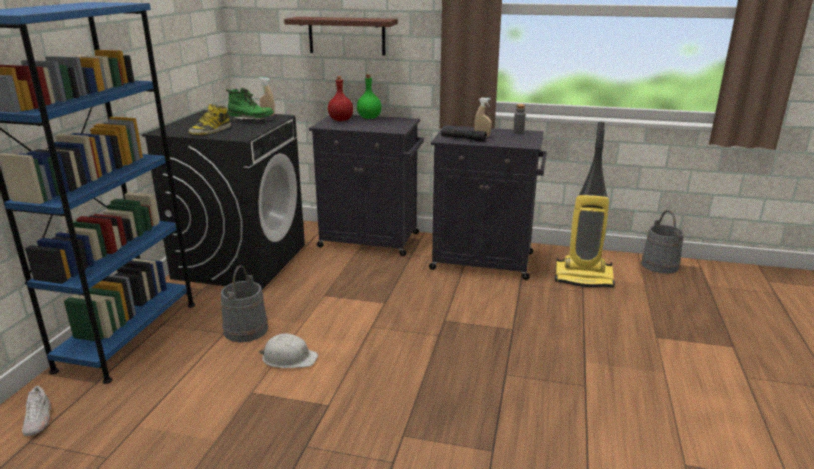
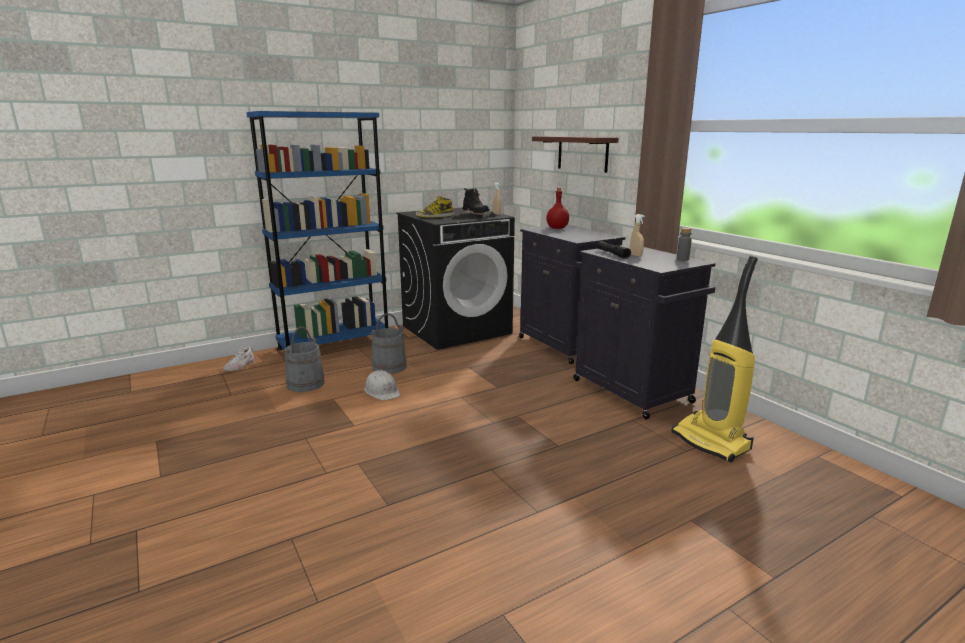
camera: 45 degrees right, 5 degrees down
green boot [226,88,274,122] -> black boot [462,188,490,215]
green bottle [357,74,381,119] -> none
grey bucket [641,210,684,274] -> grey bucket moved to [285,327,325,392]

